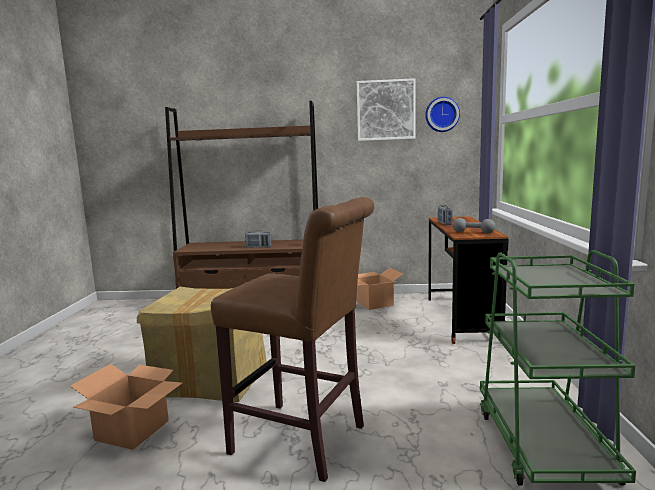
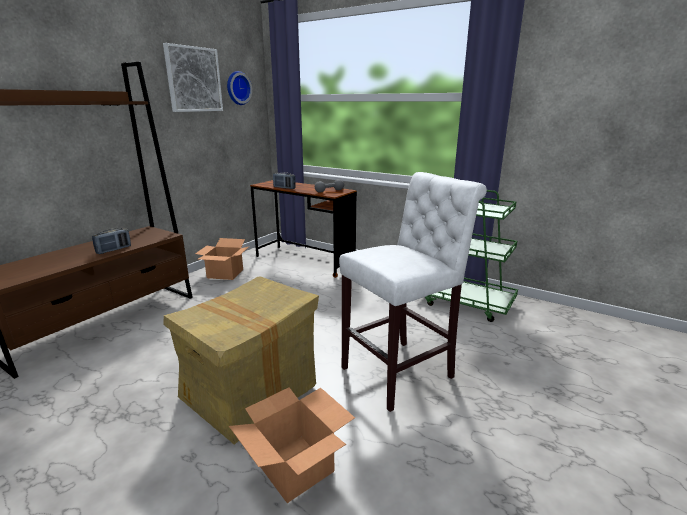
camera: 60 degrees left, 10 degrees up
brown stool [211,197,374,482] -> white stool [339,172,487,412]

